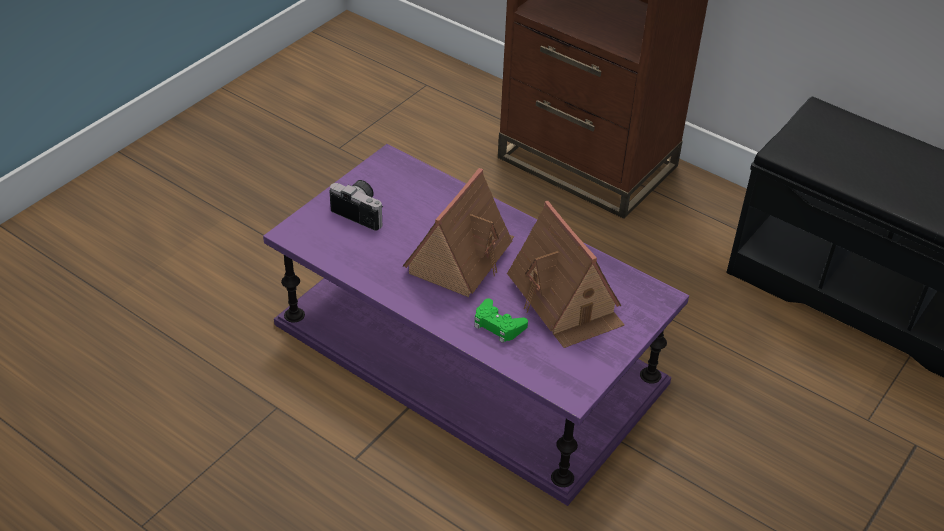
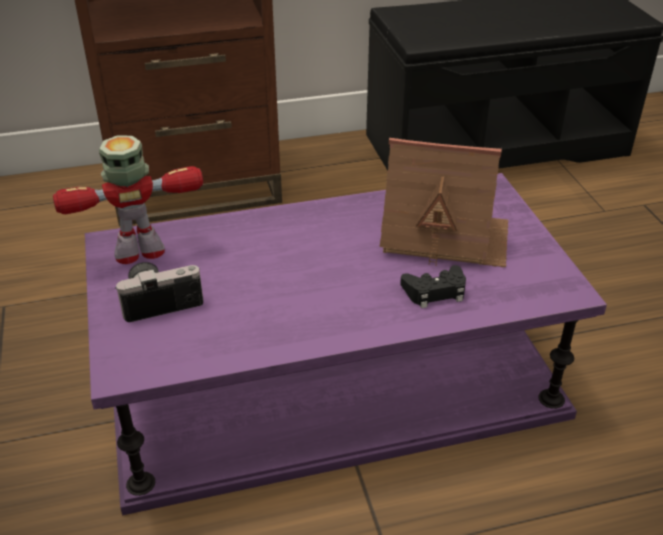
camera: 50 degrees left, 5 degrees down
toy house [403,168,514,297] -> none
green game controller [474,298,528,343] -> black game controller [400,265,466,308]
none -> toy robot [53,135,203,264]

